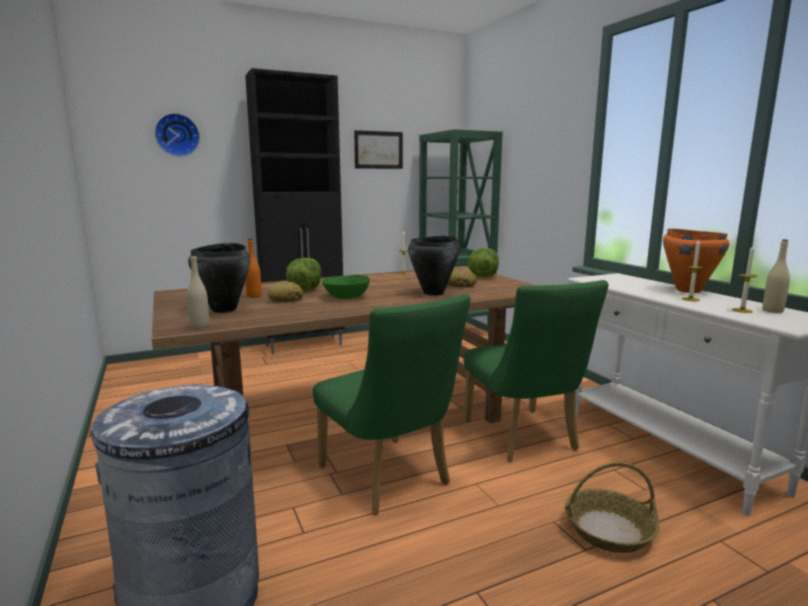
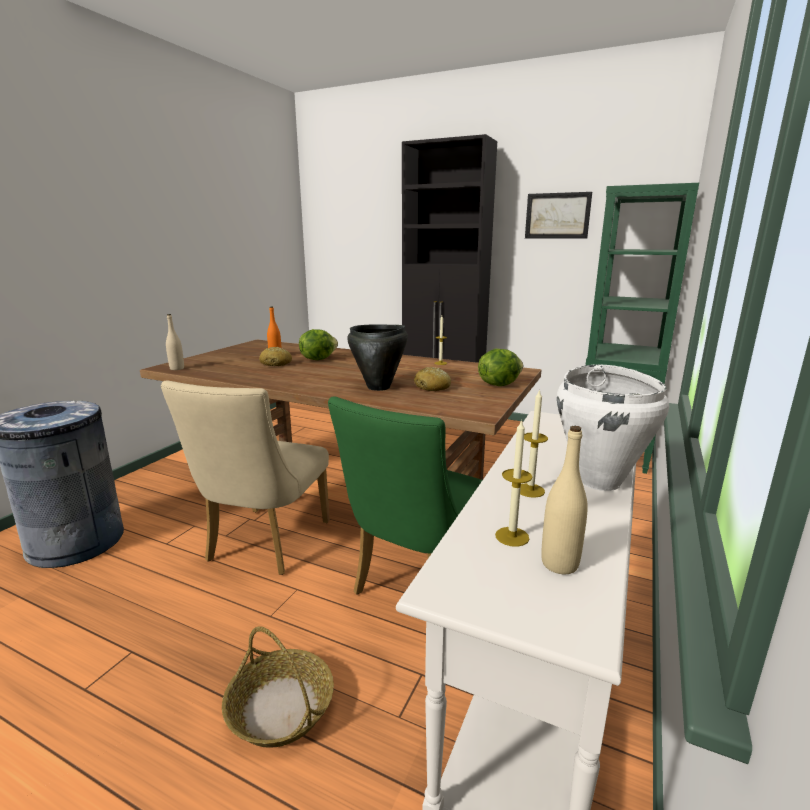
camera: 50 degrees right, 5 degrees up
wall clock [155,113,200,157] -> none
black cooking pot [188,243,250,313] -> none
green chair [313,294,471,515] -> beige chair [161,380,330,575]
green bowl [322,275,370,299] -> none
orange cooking pot [663,228,729,293] -> white cooking pot [557,364,669,491]

